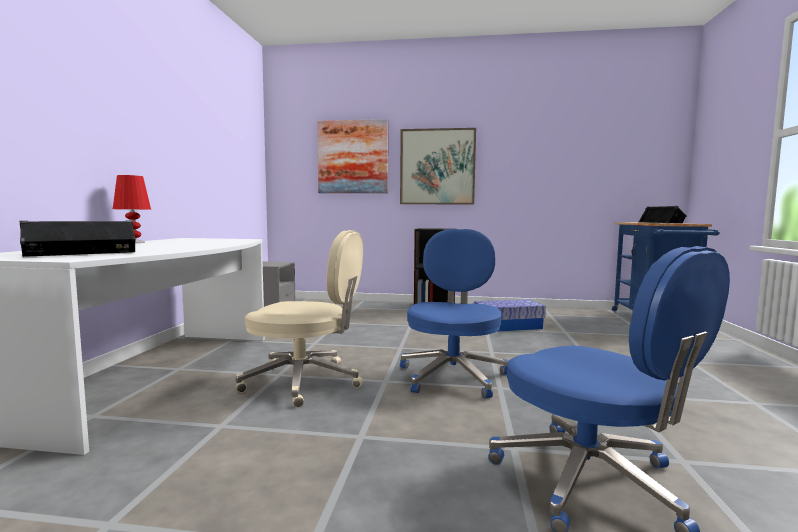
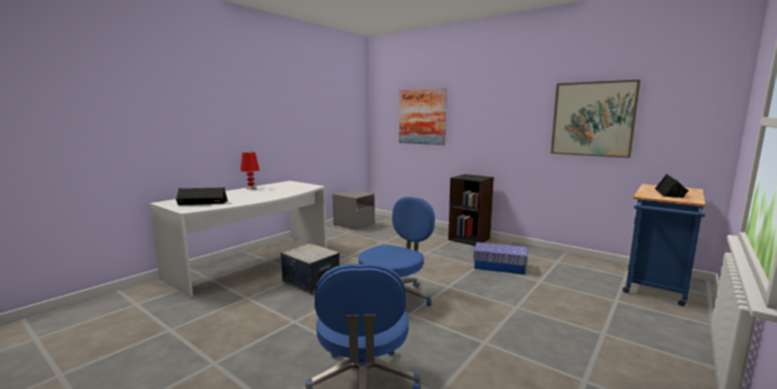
camera: 30 degrees right, 5 degrees up
beige office chair [236,230,364,408] -> storage box [280,243,340,295]
picture [400,128,476,205] -> picture moved to [551,80,640,158]

